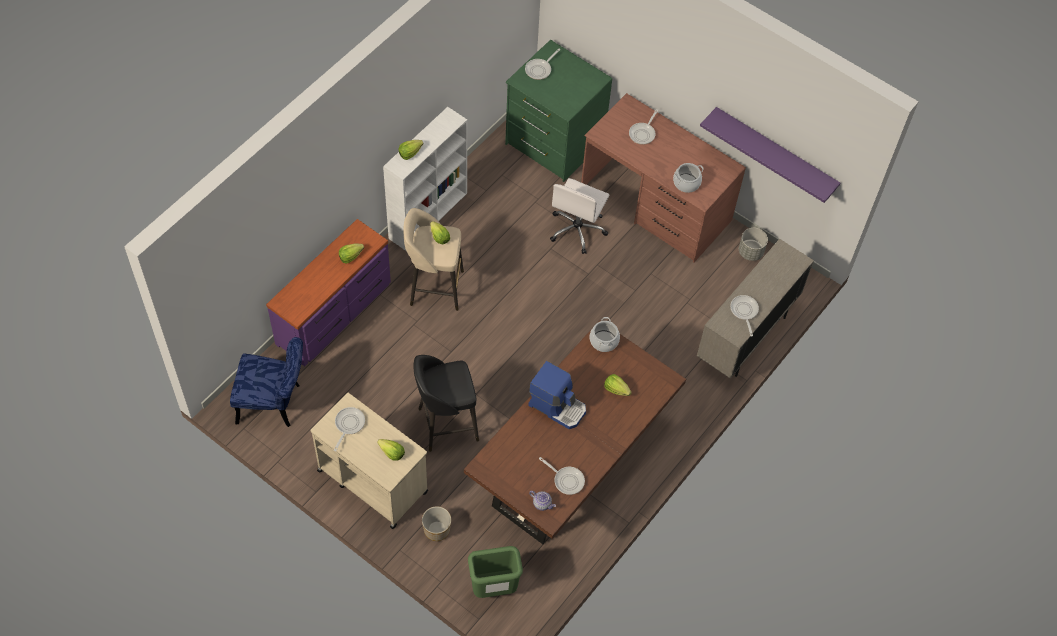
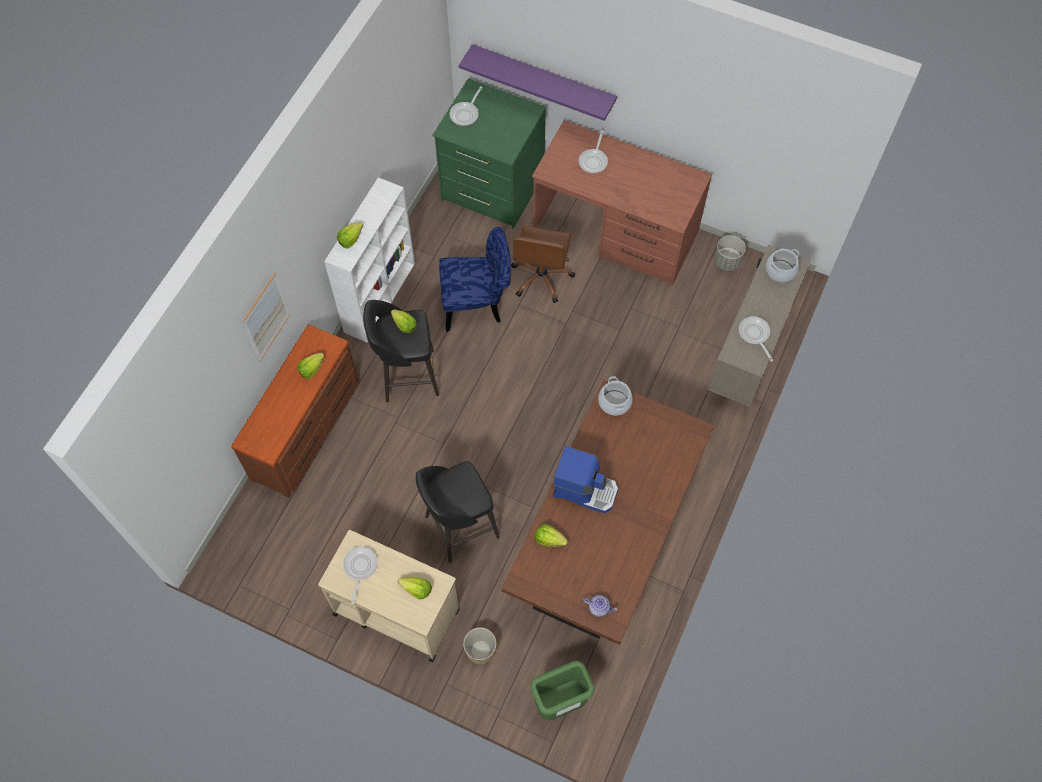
camera: 10 degrees left, 5 degrees up
blue chair [230,337,303,427] -> blue chair moved to [439,227,511,332]
purple dresser [266,219,391,366] -> brown dresser [231,324,359,498]
beige stool [404,208,464,311] -> black stool [363,300,439,402]
frying pan [539,457,585,495] -> none
white office chair [550,178,610,254] -> brown office chair [511,226,575,303]
lettuce [604,374,632,396] -> lettuce moved to [535,524,568,547]
cooking pot [673,163,704,193] -> cooking pot moved to [766,249,799,282]
purple shelf [700,107,840,203] -> purple shelf moved to [459,44,617,121]
none -> picture [242,272,290,361]

